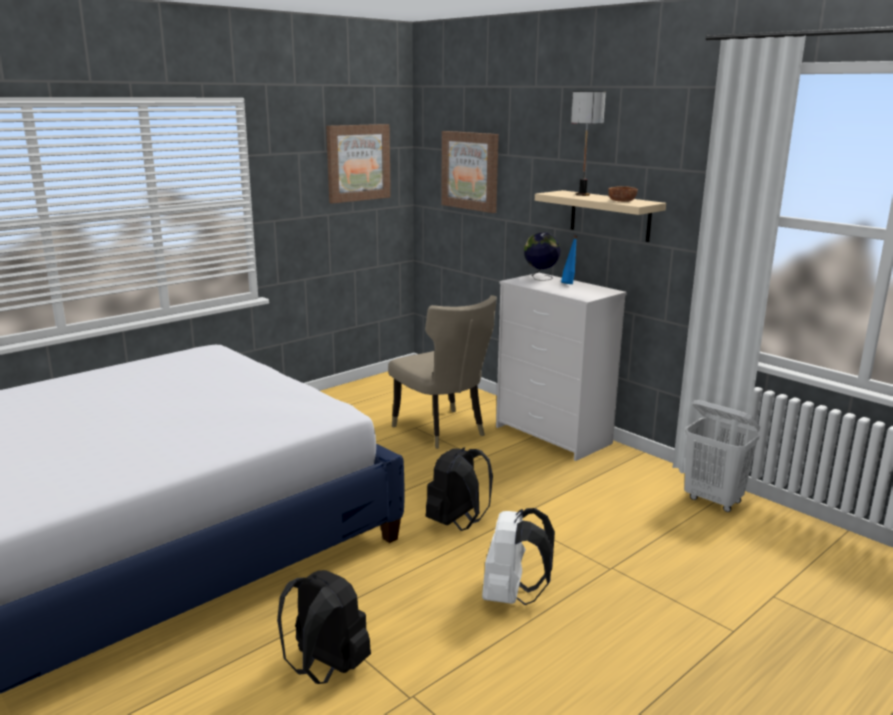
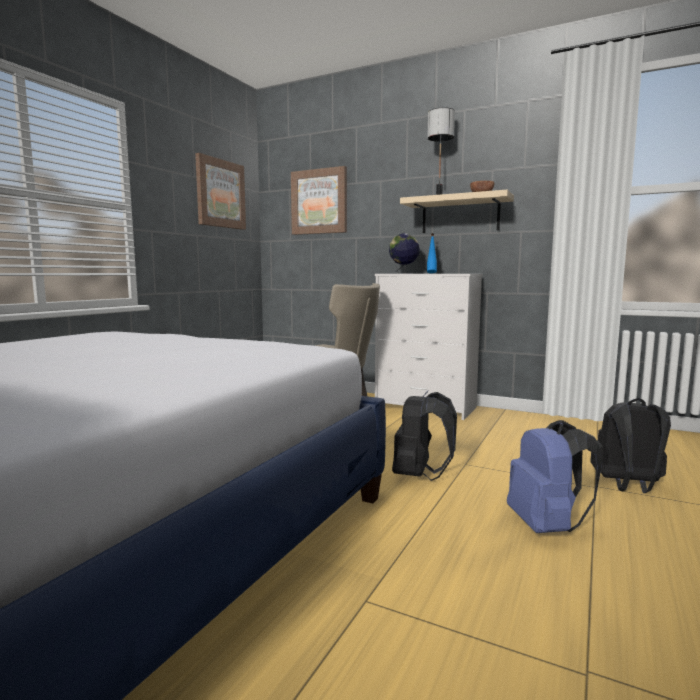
camera: 20 degrees left, 10 degrees down
black backpack [277,570,371,684] -> black backpack moved to [590,398,671,493]
white backpack [482,508,555,605] -> blue backpack [507,420,602,533]
white laundry basket [684,400,760,512] -> none

